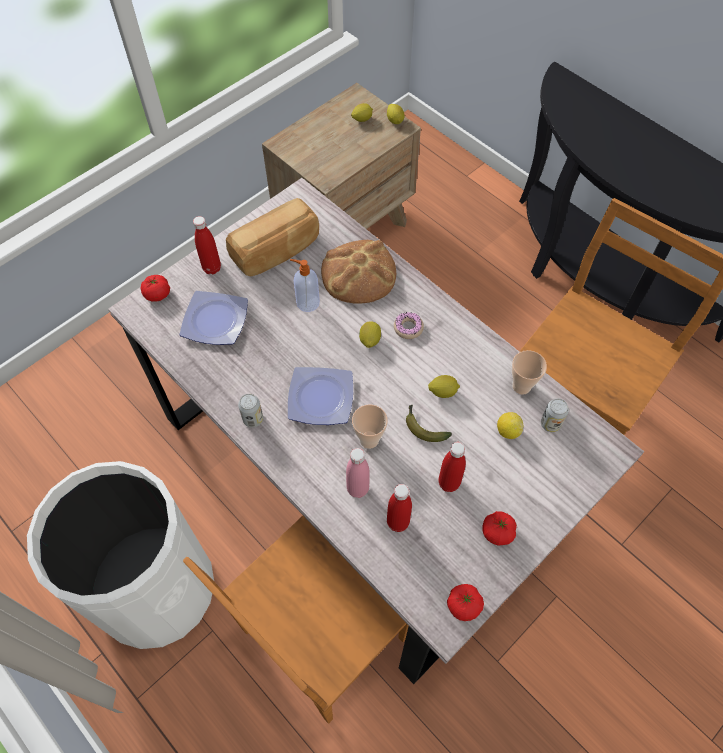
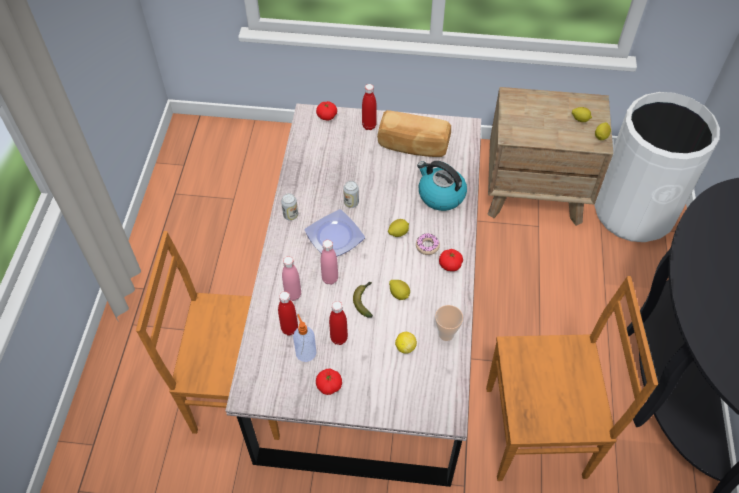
camera: 50 degrees right, 5 degrees down
white trash can [27,461,214,649] -> white trash can moved to [594,92,720,242]
plate [179,291,248,345] -> none
soap dispenser [290,259,320,312] -> soap dispenser moved to [293,314,316,362]
bread [321,240,396,304] -> kettle [417,161,467,211]
cup [352,405,388,449] -> pink bottle [320,240,338,285]
tomato [447,584,484,621] -> tomato moved to [439,249,463,271]
can [541,399,569,432] -> can moved to [343,181,359,208]

